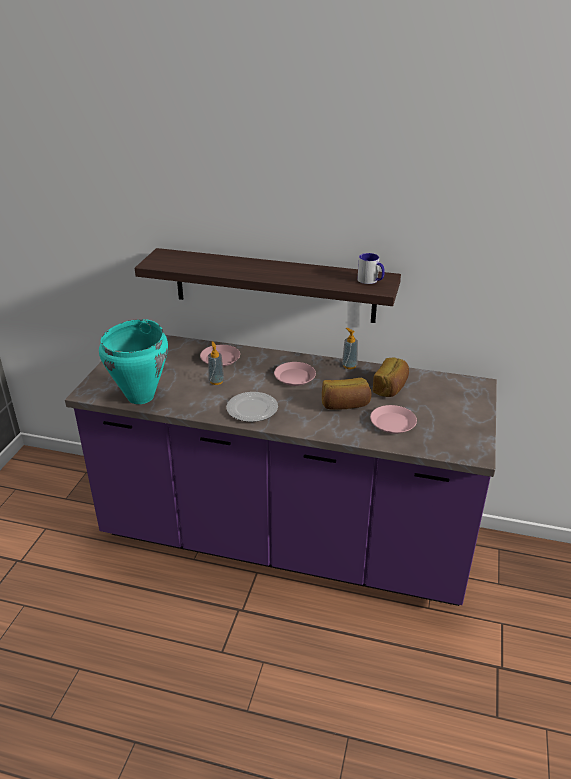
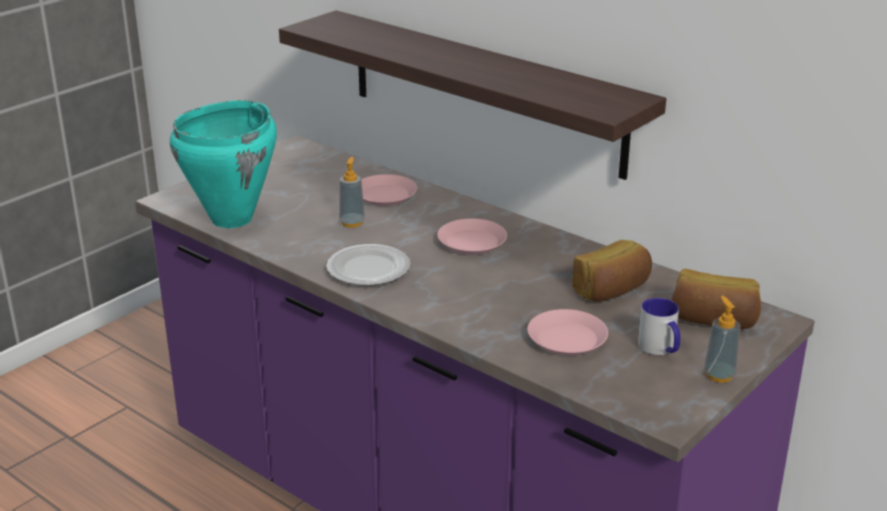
camera: 25 degrees right, 5 degrees down
bread [322,378,371,410] -> bread moved to [671,269,761,329]
soap dispenser [342,328,358,369] -> soap dispenser moved to [704,296,740,383]
mug [358,253,385,284] -> mug moved to [638,298,680,355]

